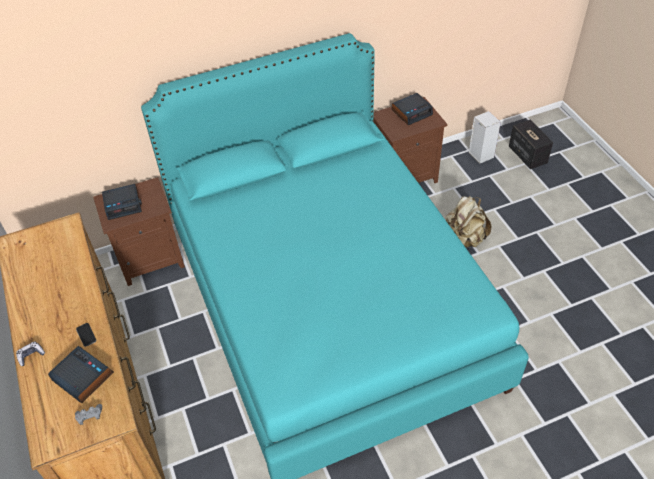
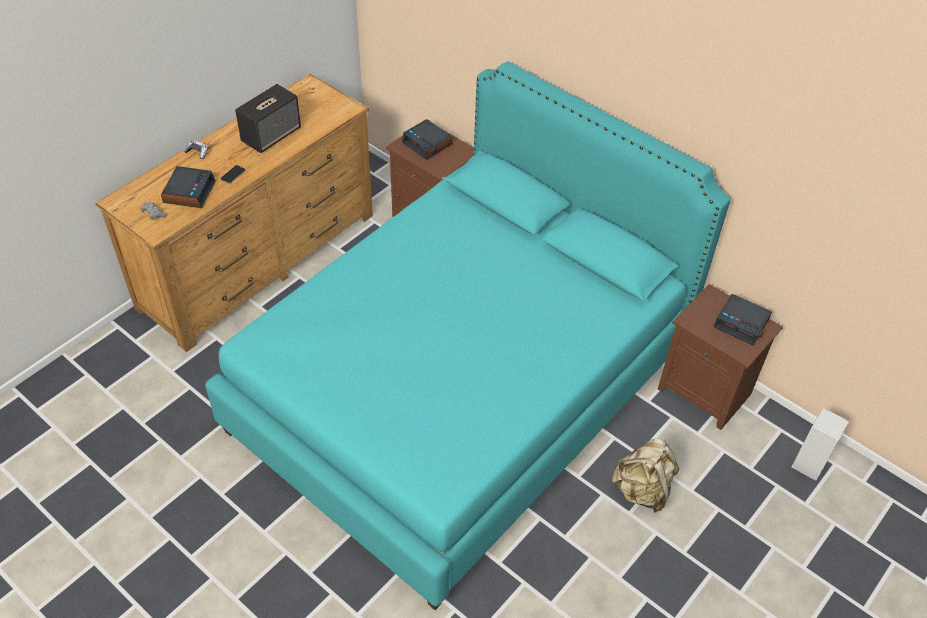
camera: 60 degrees right, 0 degrees up
speaker [509,120,553,169] -> speaker moved to [235,84,301,153]

